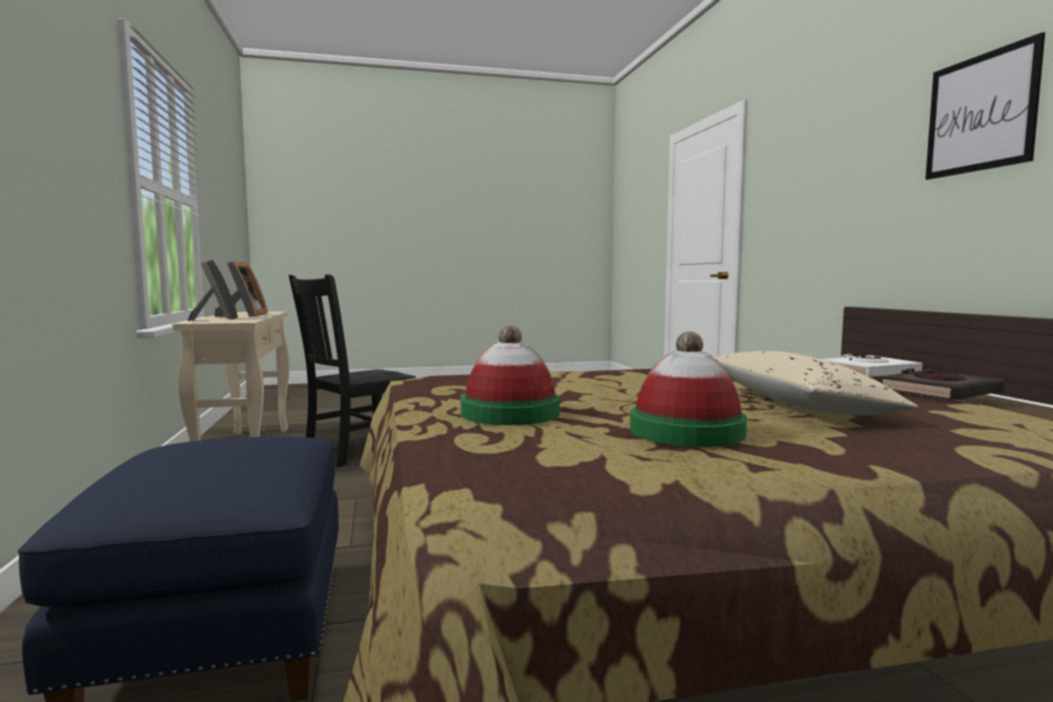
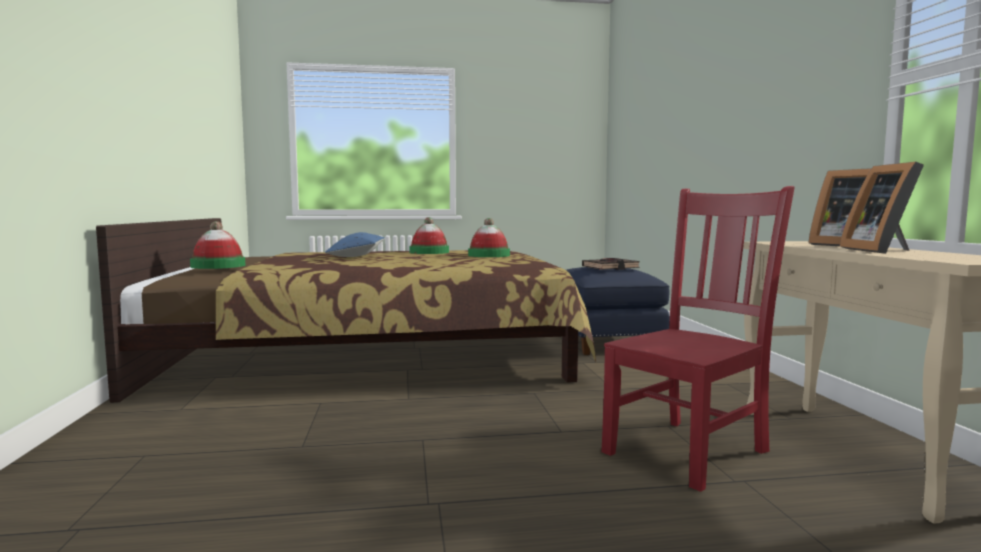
camera: 175 degrees left, 0 degrees up
black chair [288,274,416,467] -> red chair [601,186,795,492]
beige pillow [714,351,919,415] -> blue pillow [325,232,385,257]
white book [821,354,922,377] -> hat [190,221,245,269]
black book [881,369,1005,400] -> black book moved to [582,258,640,270]
picture [925,32,1045,180] -> none

